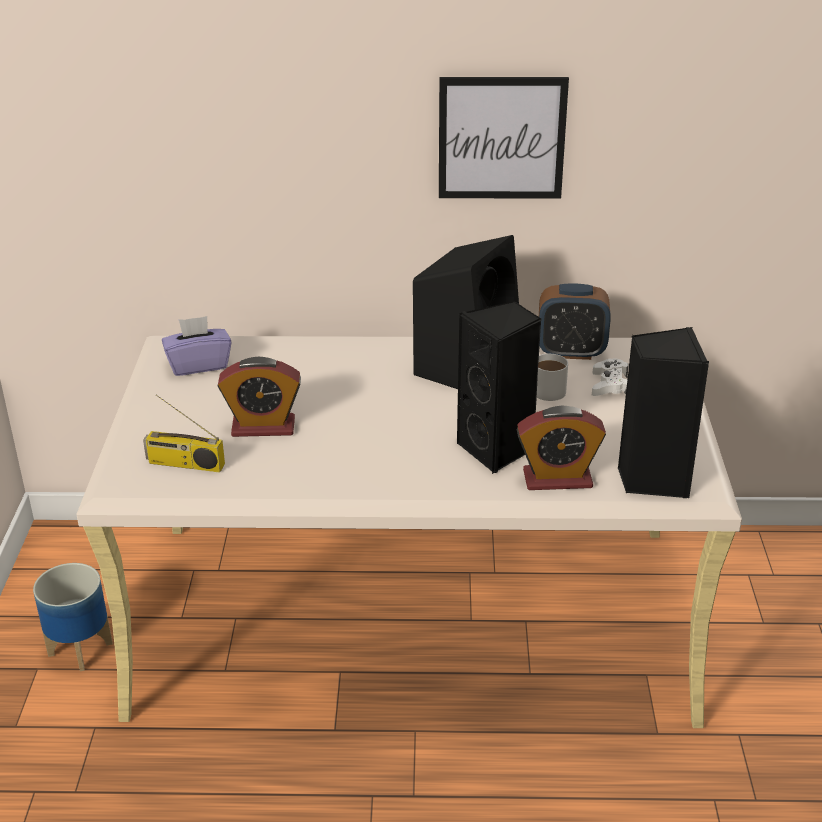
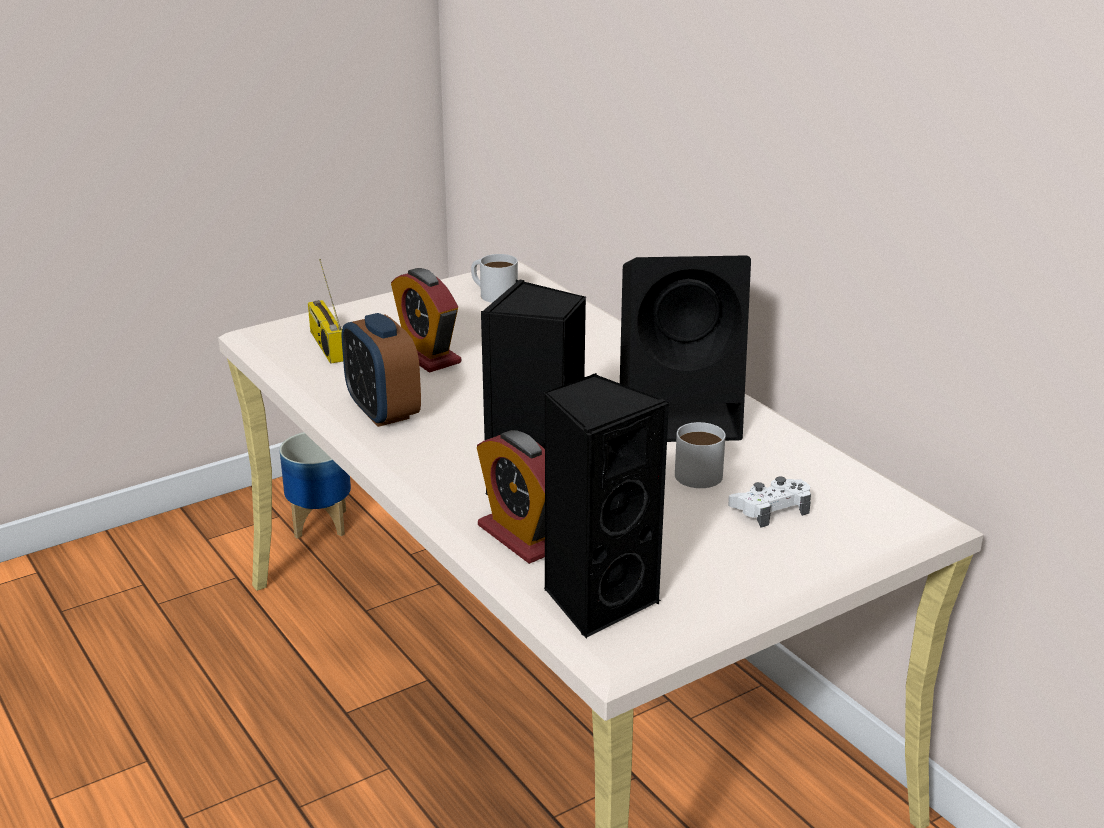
camera: 55 degrees right, 5 degrees down
purple tissue box [162,316,232,376] -> white mug [471,254,518,303]
picture [439,77,569,199] -> none
alarm clock [539,283,611,360] -> alarm clock moved to [342,313,421,427]

